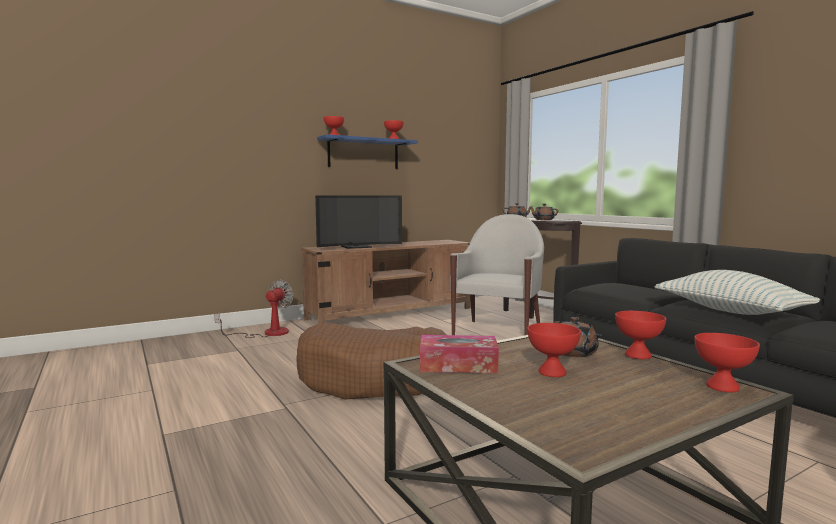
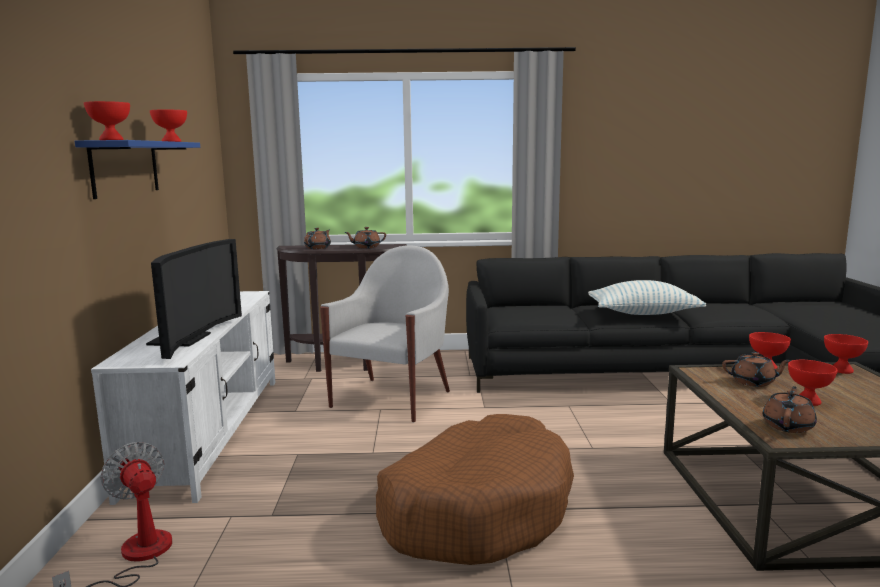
camera: 60 degrees left, 5 degrees up
brown tv stand [302,240,470,324] -> white tv stand [91,291,276,505]
tissue box [420,335,499,373] -> brown teapot [763,386,817,433]
white armchair [450,214,544,335] -> white armchair turned 60 degrees clockwise [320,245,450,422]

